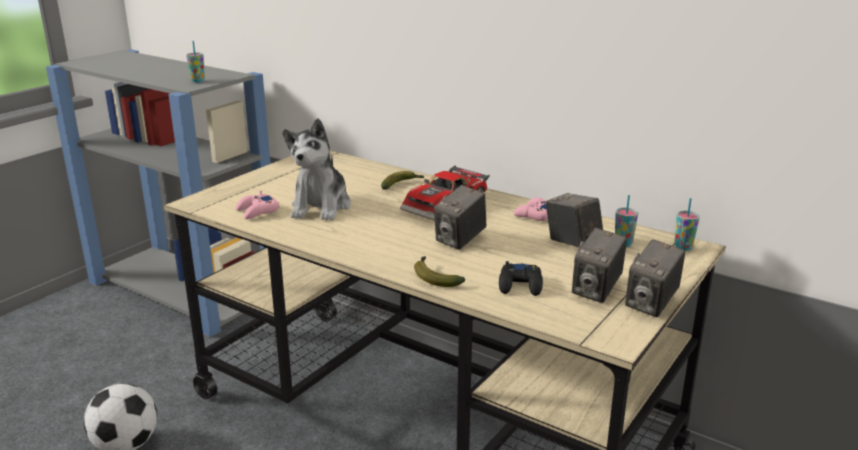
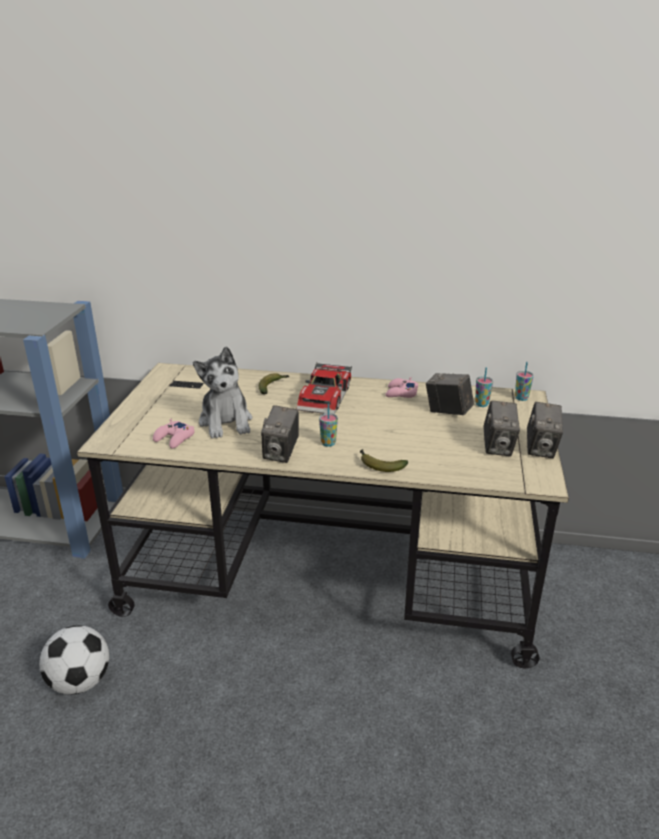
camera: 25 degrees left, 5 degrees up
cup [186,41,205,82] -> cup moved to [319,404,338,447]
camera [434,185,486,250] -> camera moved to [261,405,299,463]
black game controller [499,261,543,296] -> none

